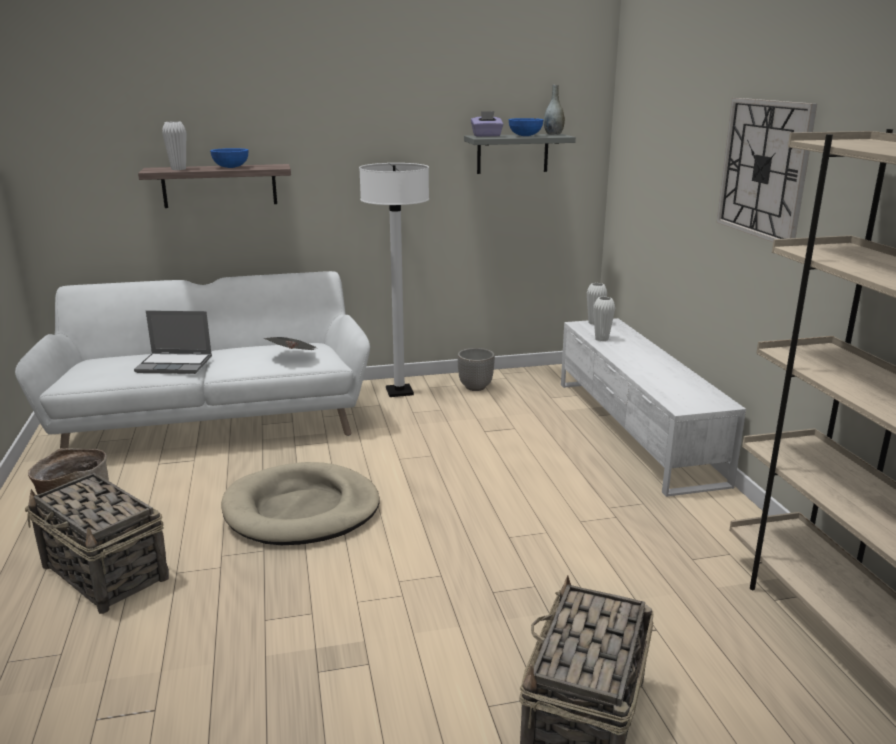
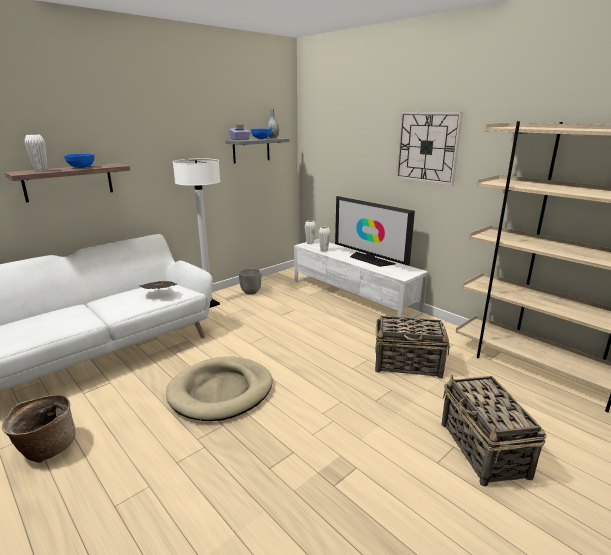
camera: 30 degrees left, 0 degrees up
basket [25,473,169,614] -> basket moved to [375,316,450,378]
laptop [134,311,212,374] -> none
none -> television [335,196,415,267]

